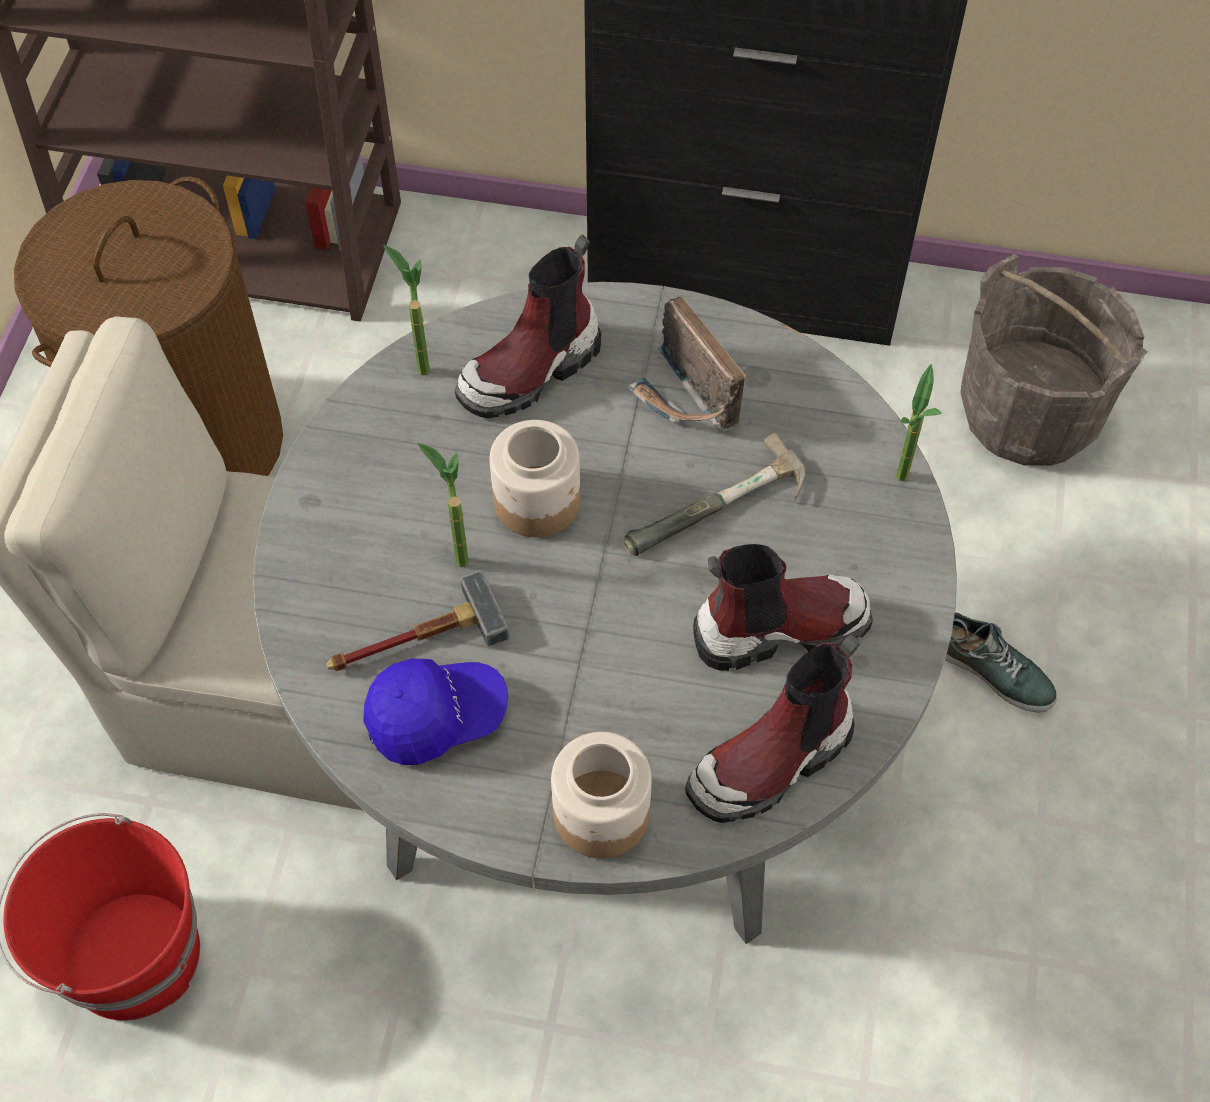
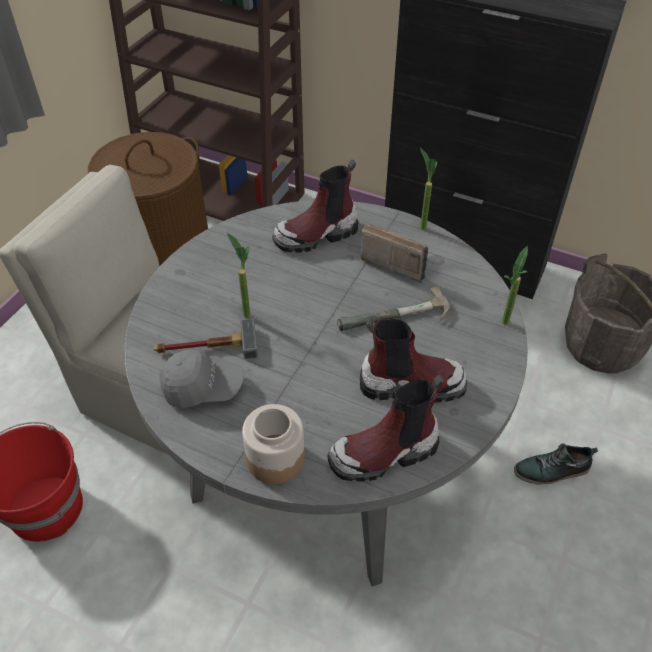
camera: 15 degrees right, 10 degrees down
blue cap [363,659,508,765] -> grey cap [159,350,244,408]
potted plant [383,245,430,375] -> potted plant moved to [420,148,437,230]
jar [490,420,580,537] -> none
radio [627,297,746,431] -> radio turned 135 degrees clockwise [360,223,428,283]
shoe [945,612,1057,712] -> shoe turned 120 degrees clockwise [514,443,598,485]

